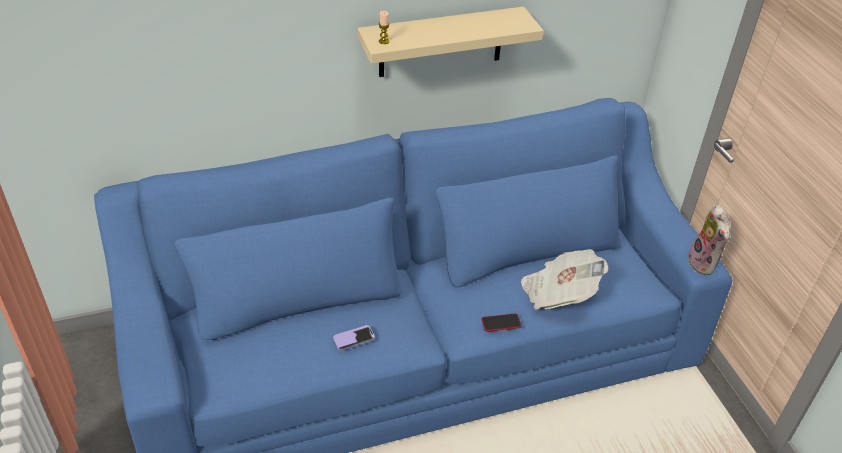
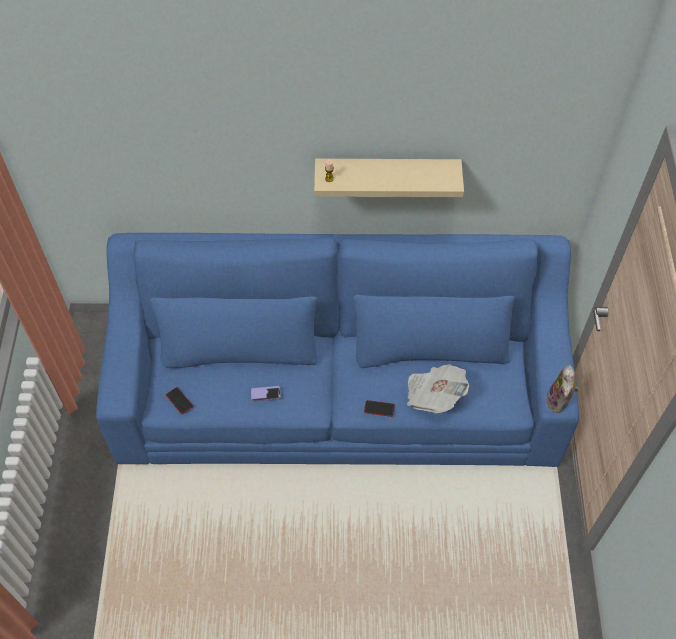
camera: 20 degrees right, 15 degrees up
none -> phone [166,387,193,414]

